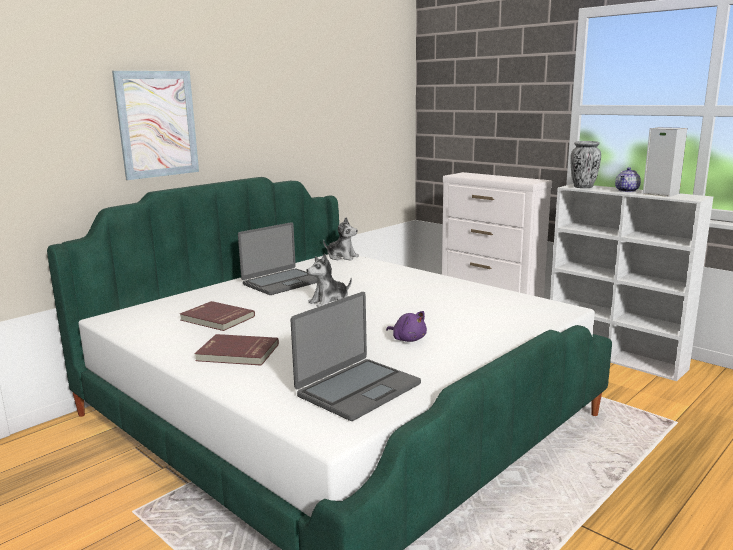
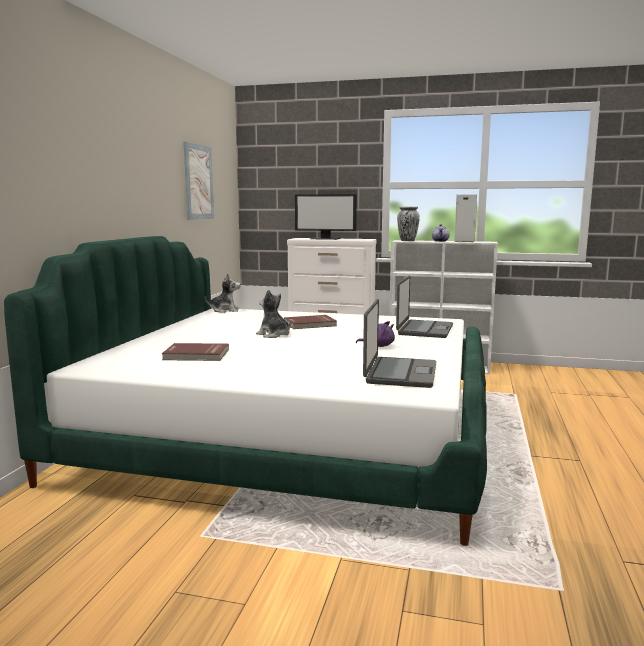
camera: 30 degrees left, 5 degrees down
picture [112,71,199,180] -> picture moved to [184,142,214,220]
red book [194,334,279,366] -> red book moved to [284,315,337,329]
laptop [238,222,317,295] -> laptop moved to [396,276,453,338]
plush toy [306,254,352,307] -> plush toy turned 105 degrees clockwise [256,289,291,338]
none -> monitor [295,194,357,240]

